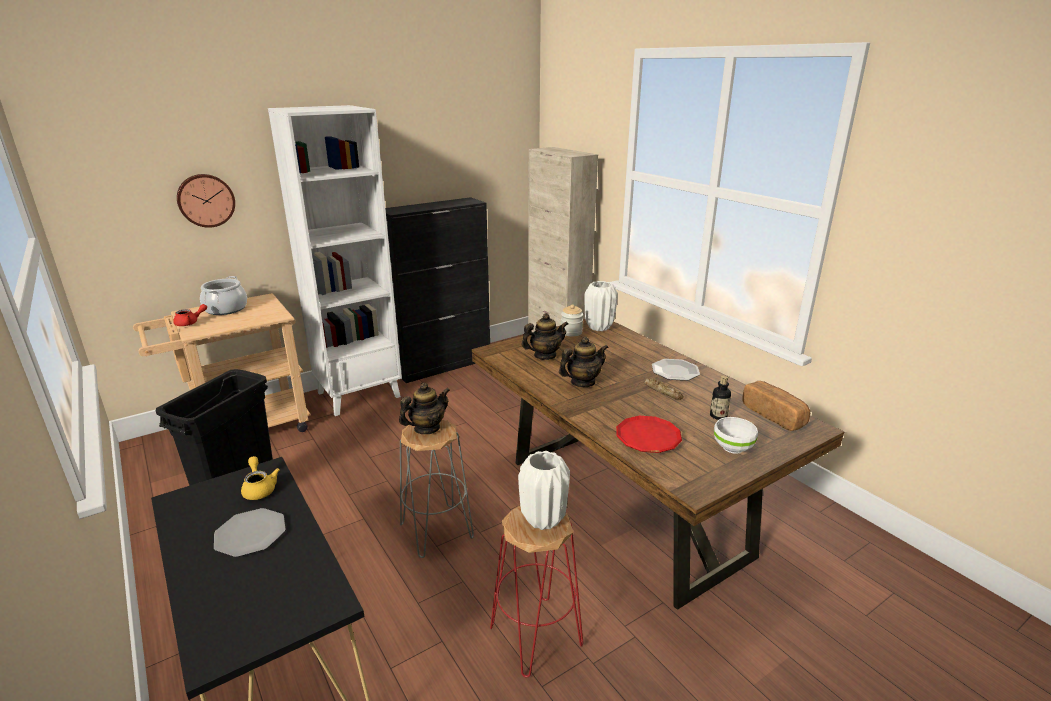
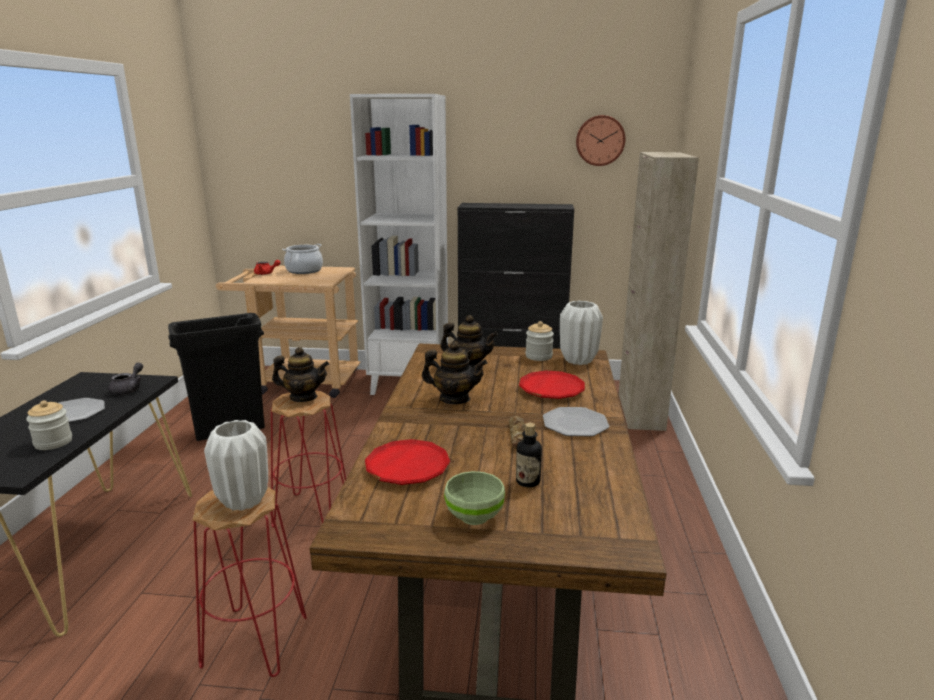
camera: 40 degrees right, 5 degrees down
wall clock [177,174,235,228] -> wall clock moved to [576,115,625,166]
yellow teapot [241,456,280,500] -> grey teapot [108,363,143,395]
grey stool [400,420,474,558] -> red stool [271,391,346,528]
white bowl [714,417,758,454] -> green bowl [444,471,505,525]
bread [742,381,810,431] -> none
none -> jar [26,400,72,450]
none -> red plate [519,371,585,399]

